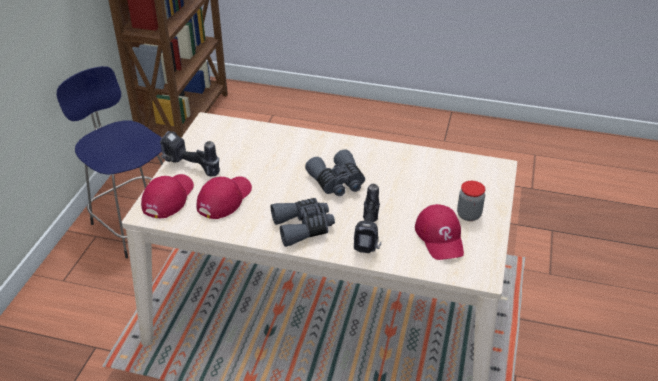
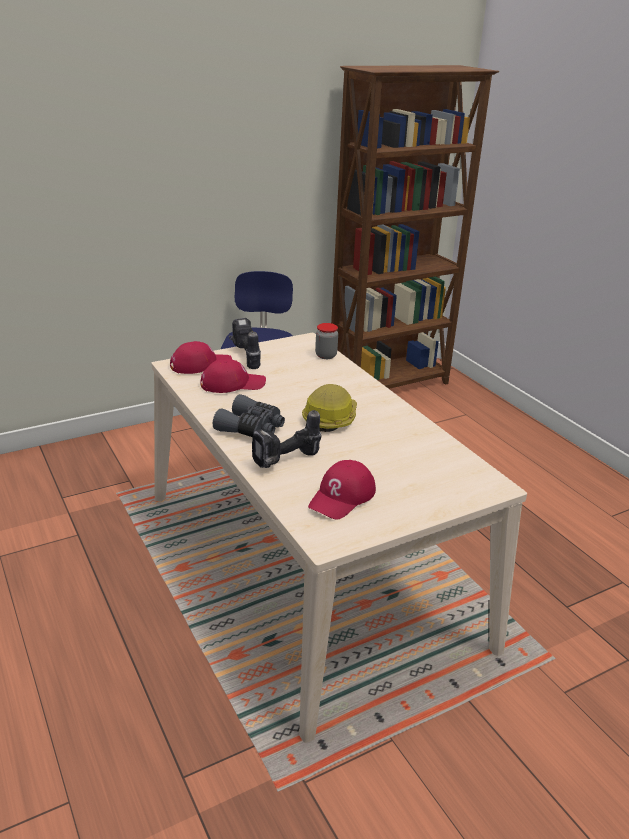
camera: 45 degrees right, 10 degrees down
grey binoculars [305,149,365,196] -> hard hat [302,384,357,432]
jar [457,181,485,221] -> jar moved to [315,323,338,359]

